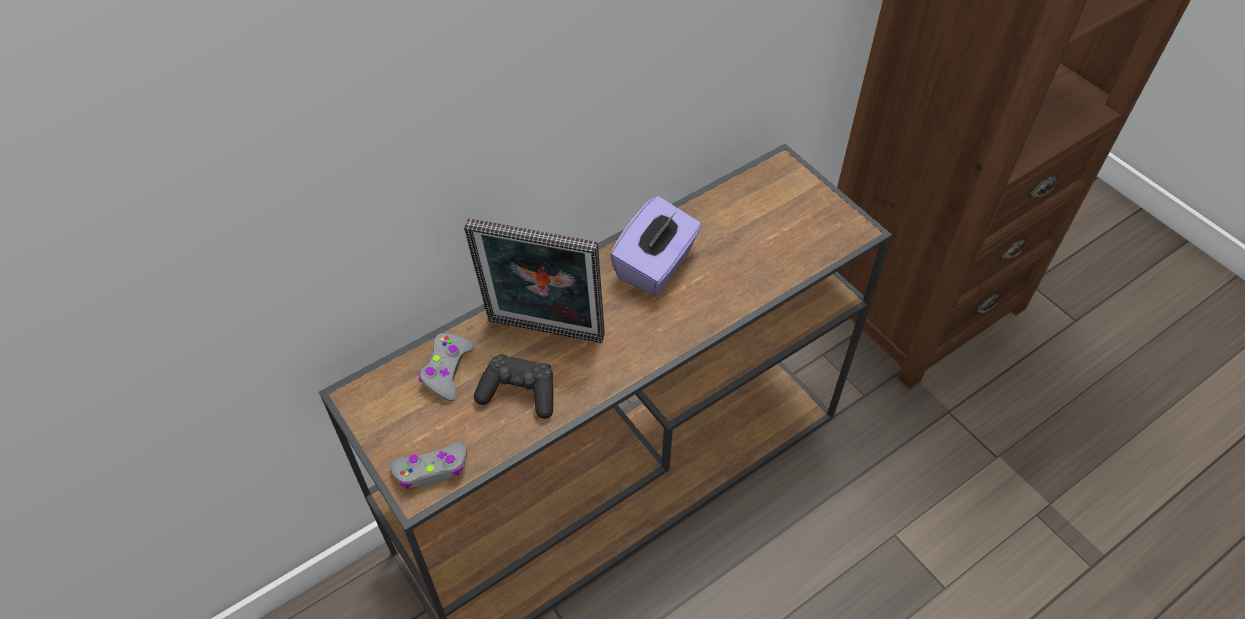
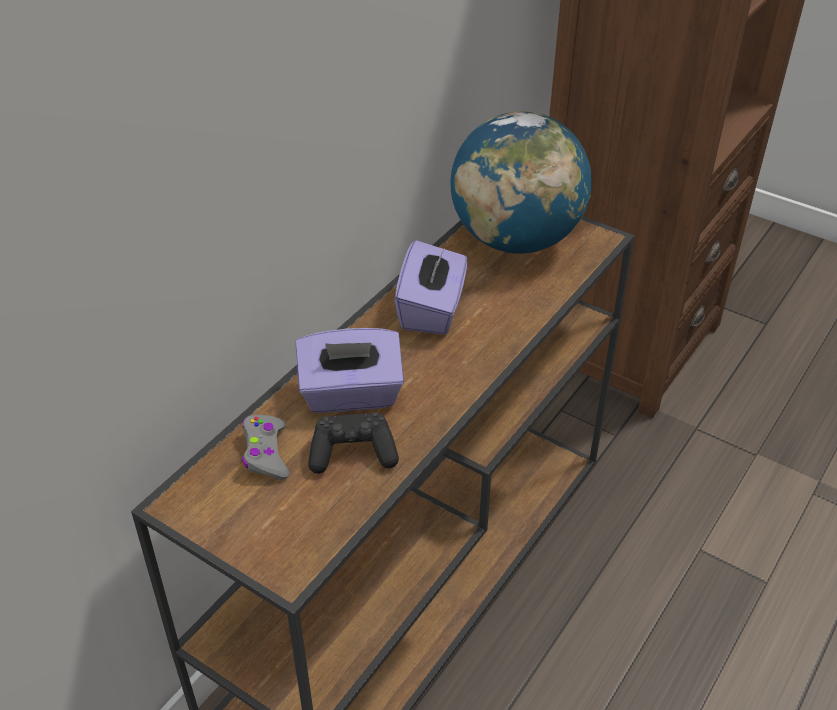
camera: 20 degrees left, 10 degrees down
grey game controller [390,441,467,489] -> none
picture frame [464,218,605,343] -> purple tissue box [296,328,404,413]
none -> globe [451,111,592,254]

